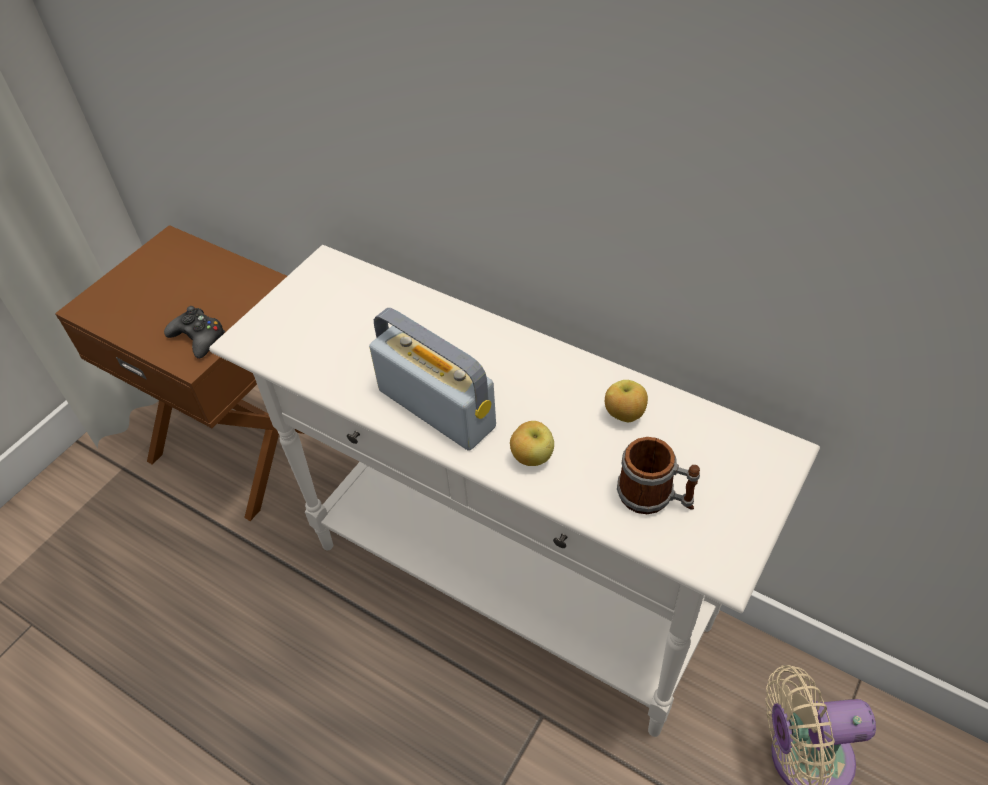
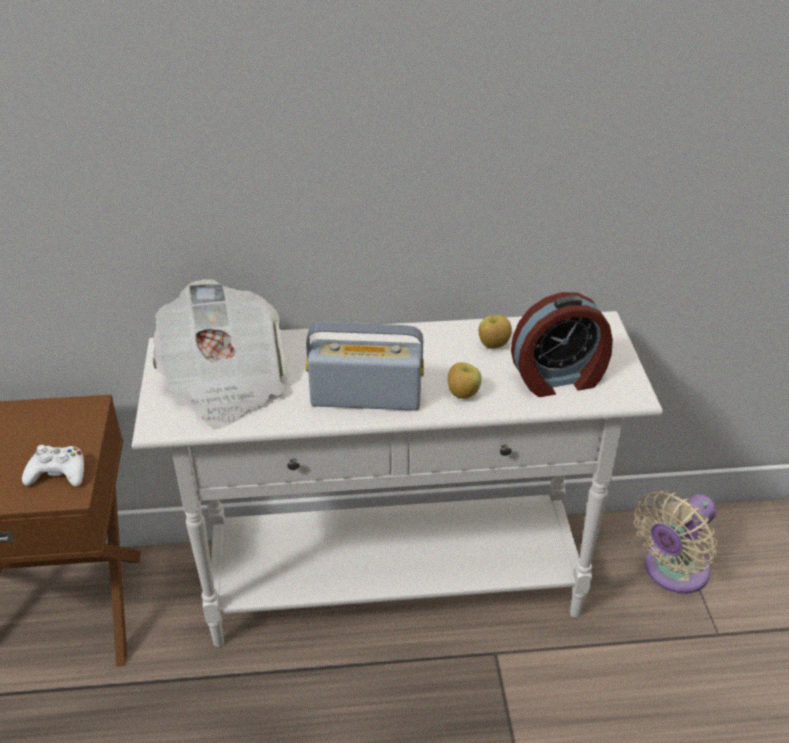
camera: 40 degrees left, 10 degrees down
black game controller [164,306,225,359] -> white game controller [22,445,84,486]
mug [617,437,700,514] -> alarm clock [511,292,613,397]
none -> newspaper [151,279,286,429]

